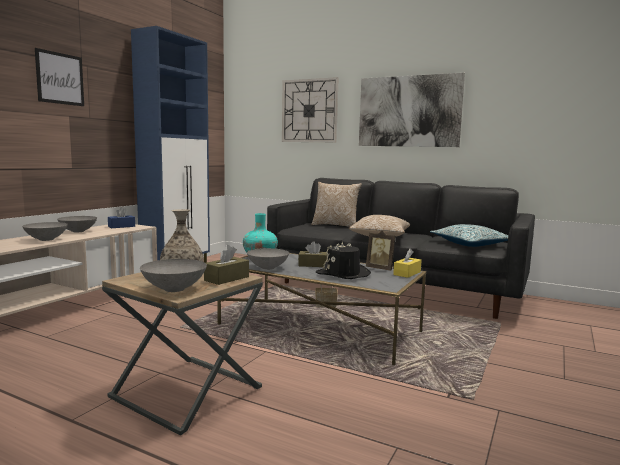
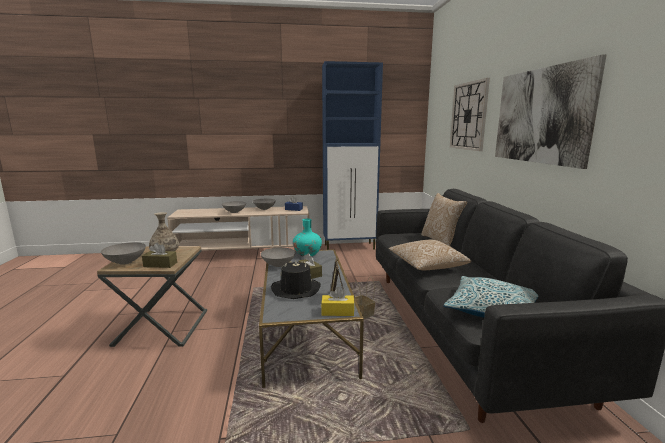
camera: 55 degrees right, 5 degrees up
picture [35,48,84,106] -> none

